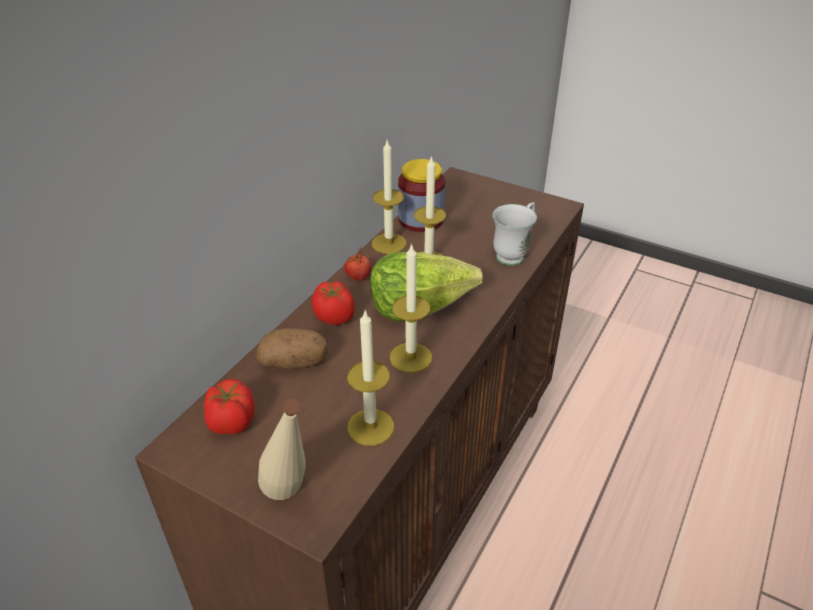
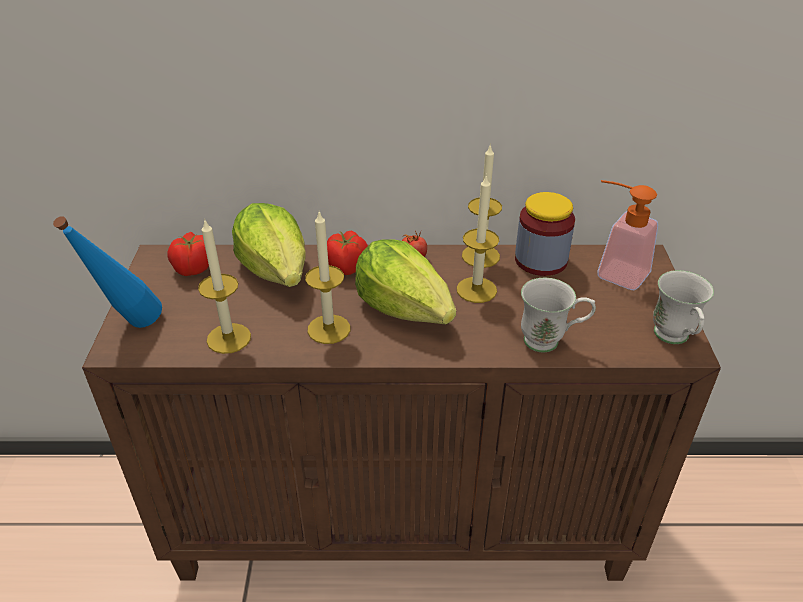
camera: 60 degrees right, 0 degrees up
potato [256,328,328,369] -> lettuce [232,203,306,287]
beige bottle [258,399,306,500] -> blue bottle [53,216,162,328]
none -> soap dispenser [597,180,658,290]
none -> white mug [653,270,714,344]

